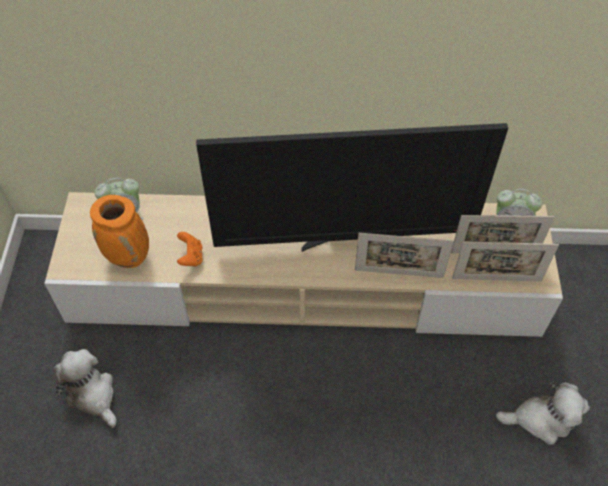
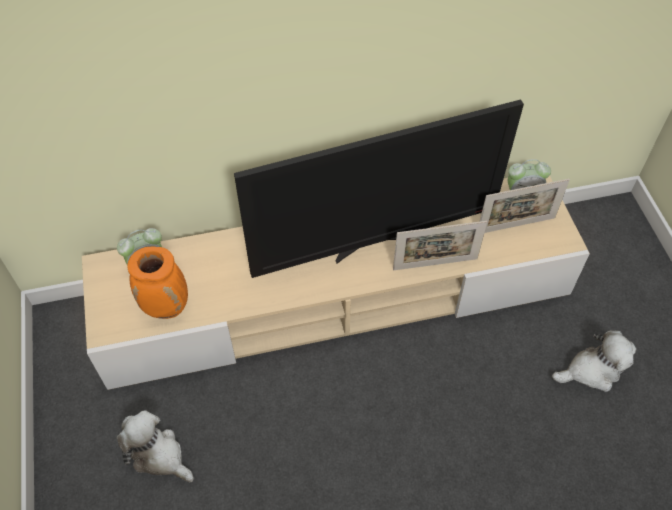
camera: 15 degrees left, 0 degrees up
orange game controller [177,232,203,266] -> none
picture frame [452,241,559,282] -> none

